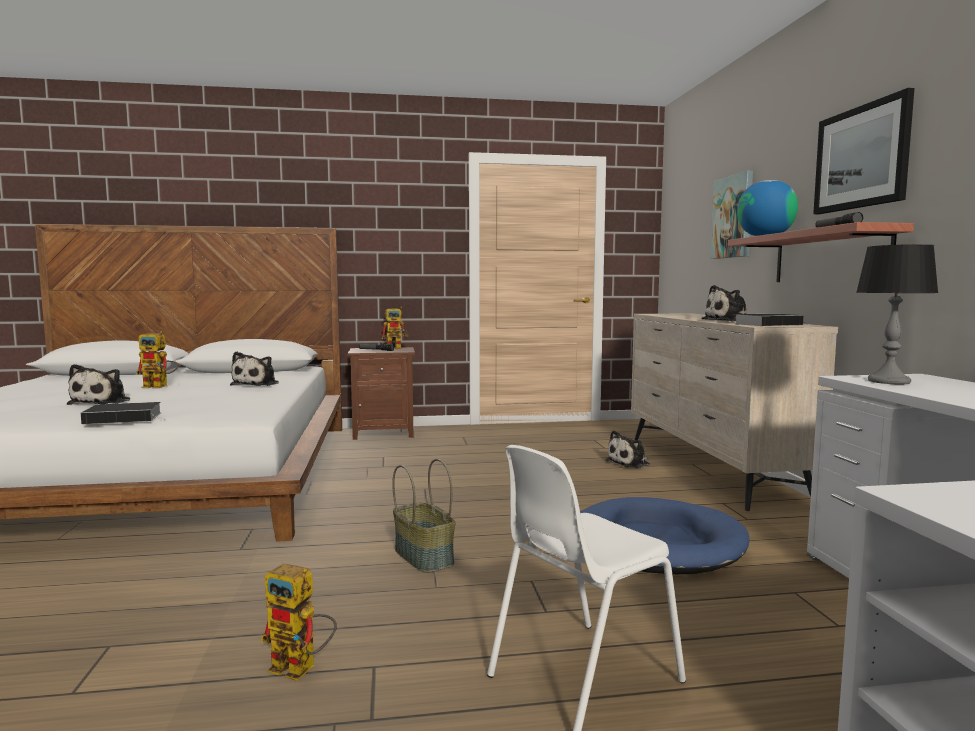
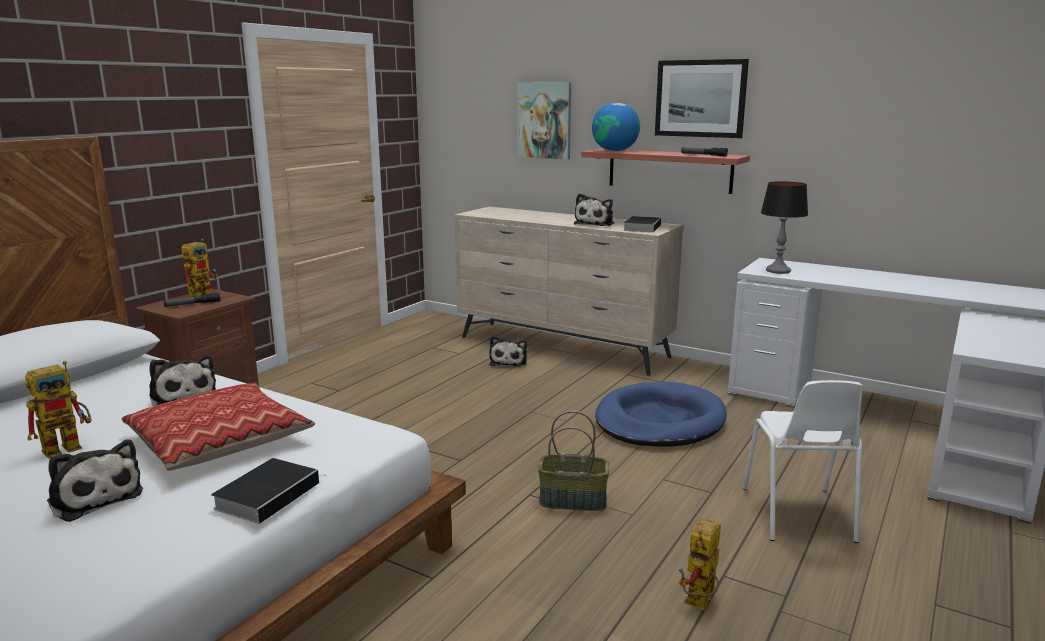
camera: 50 degrees left, 10 degrees up
toy robot [261,563,337,681] -> toy robot turned 150 degrees clockwise [678,518,721,610]
none -> pillow [121,383,315,471]

